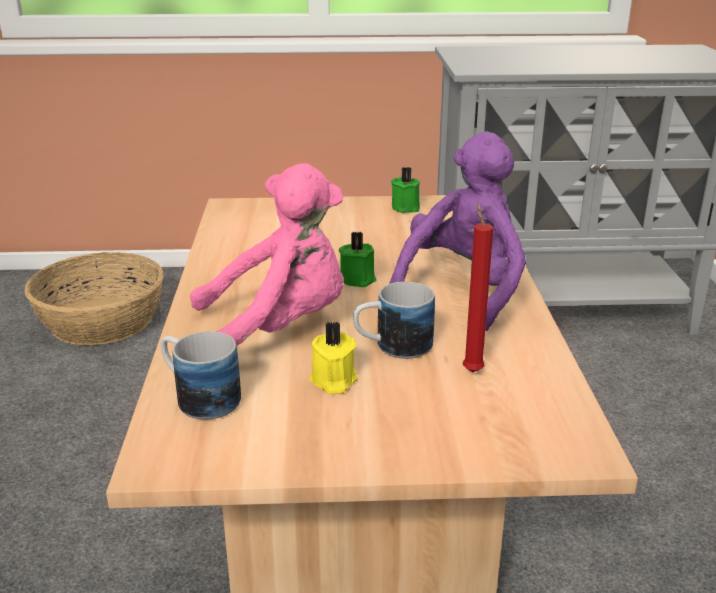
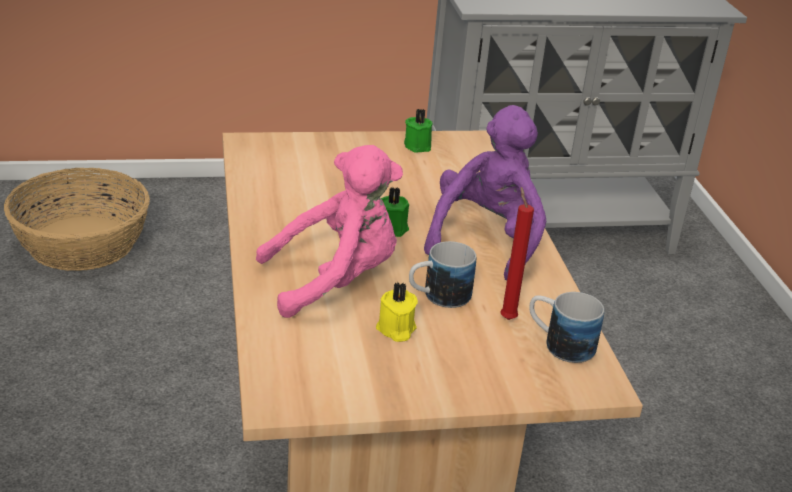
camera: 10 degrees left, 5 degrees up
mug [161,331,241,420] -> mug moved to [529,292,604,363]

